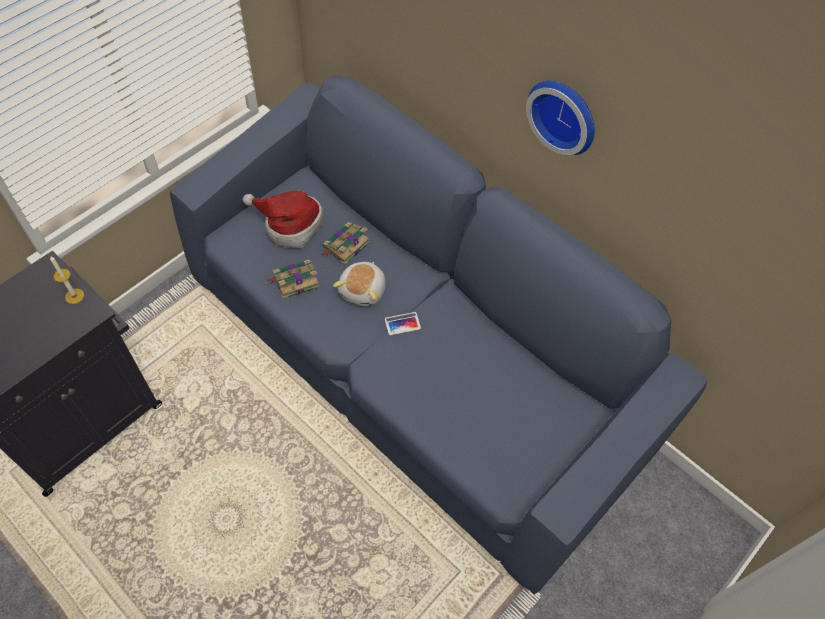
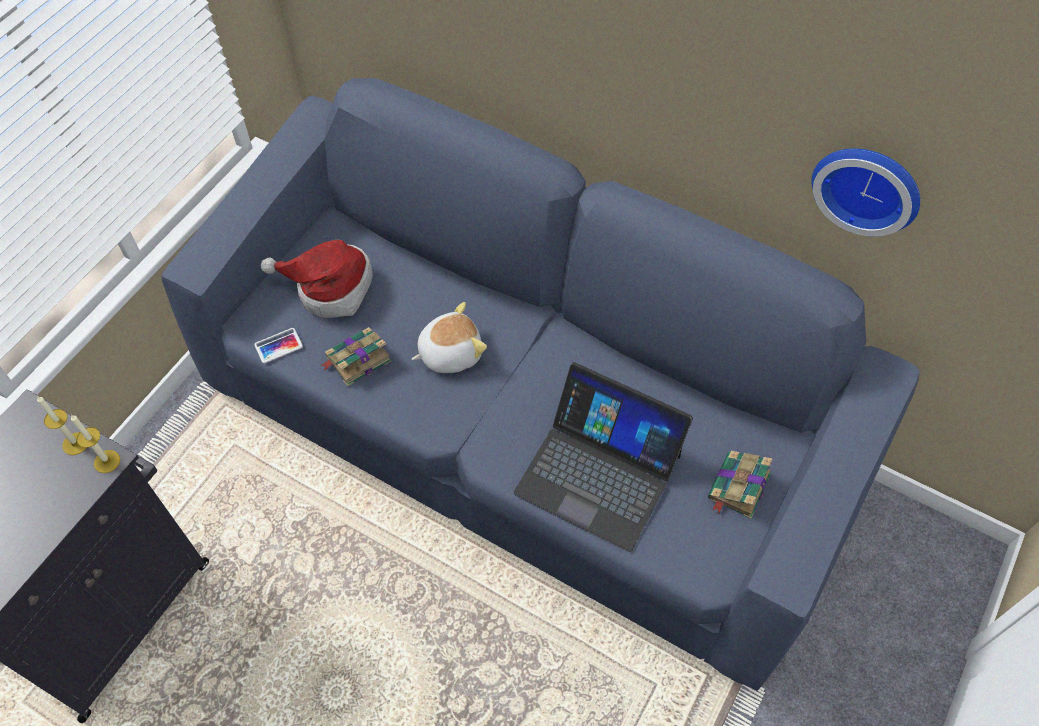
camera: 10 degrees left, 0 degrees up
book [322,222,370,265] -> book moved to [708,451,773,519]
plush toy [333,261,385,306] -> plush toy turned 120 degrees counterclockwise [412,302,487,373]
phone [385,312,421,335] -> phone moved to [254,328,303,363]
wall clock [526,81,595,155] -> wall clock moved to [812,148,920,237]
none -> candle [71,415,120,473]
none -> laptop [514,362,693,552]

